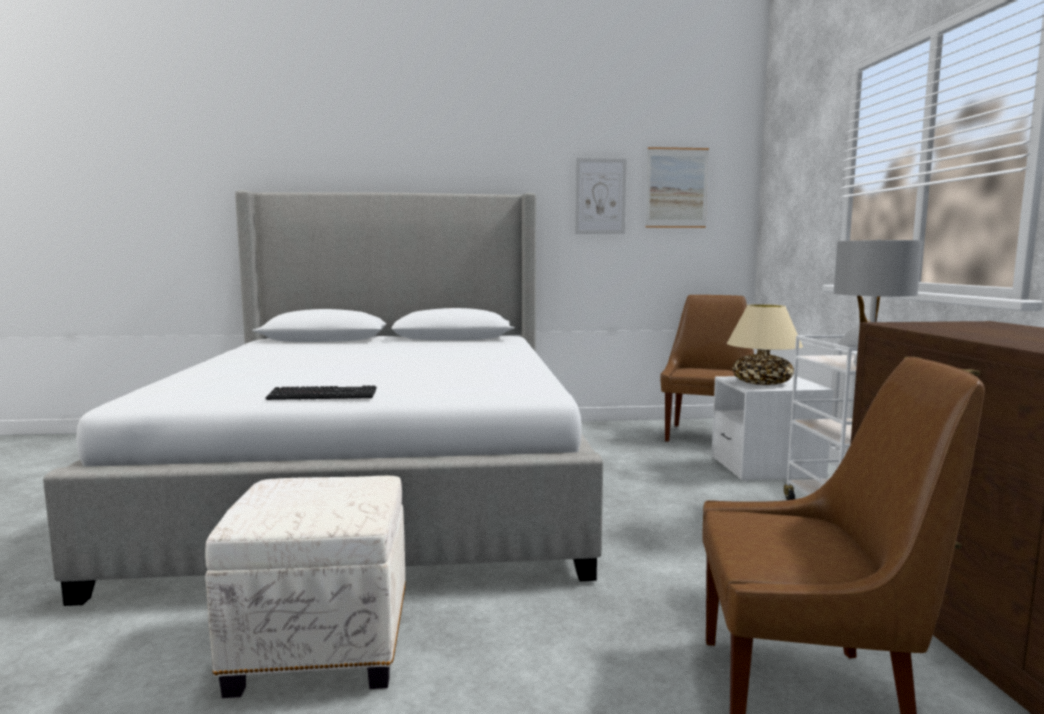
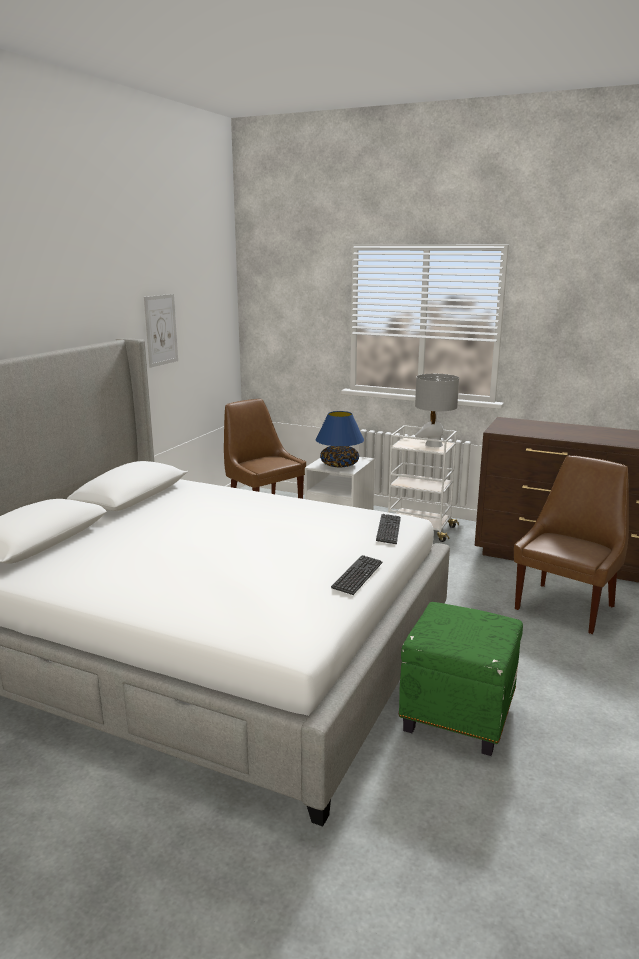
camera: 60 degrees left, 10 degrees up
white ottoman [205,476,406,698] -> green ottoman [399,602,523,756]
picture [645,147,709,228] -> none
beige table lamp [727,304,803,385] -> blue table lamp [316,411,364,467]
none -> keyboard [376,514,401,544]

